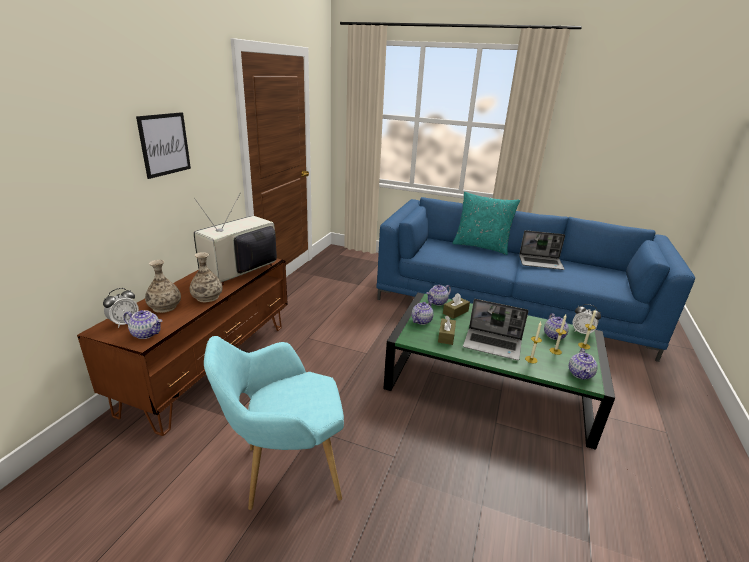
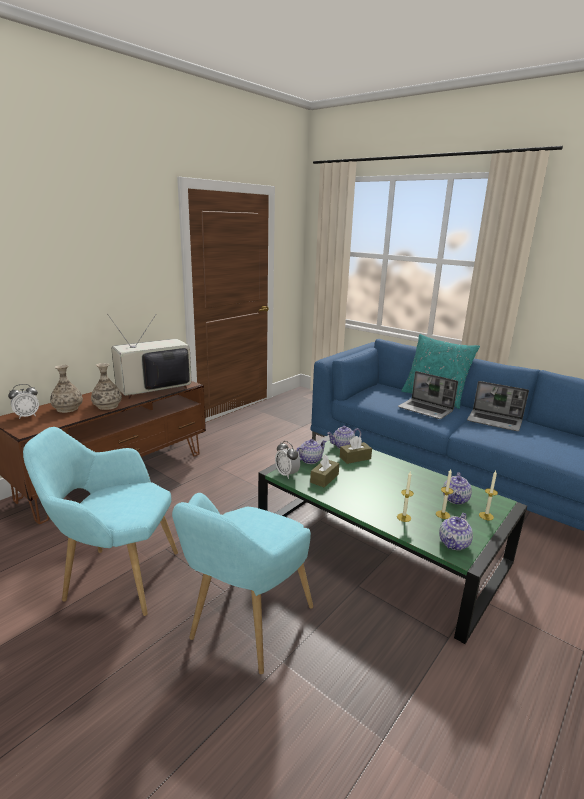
camera: 20 degrees right, 5 degrees down
teapot [123,310,162,339] -> none
picture [136,112,191,179] -> none
laptop [463,299,528,360] -> laptop moved to [398,371,458,419]
alarm clock [572,304,601,334] -> alarm clock moved to [275,441,300,479]
none -> turquoise armchair [172,493,313,674]

